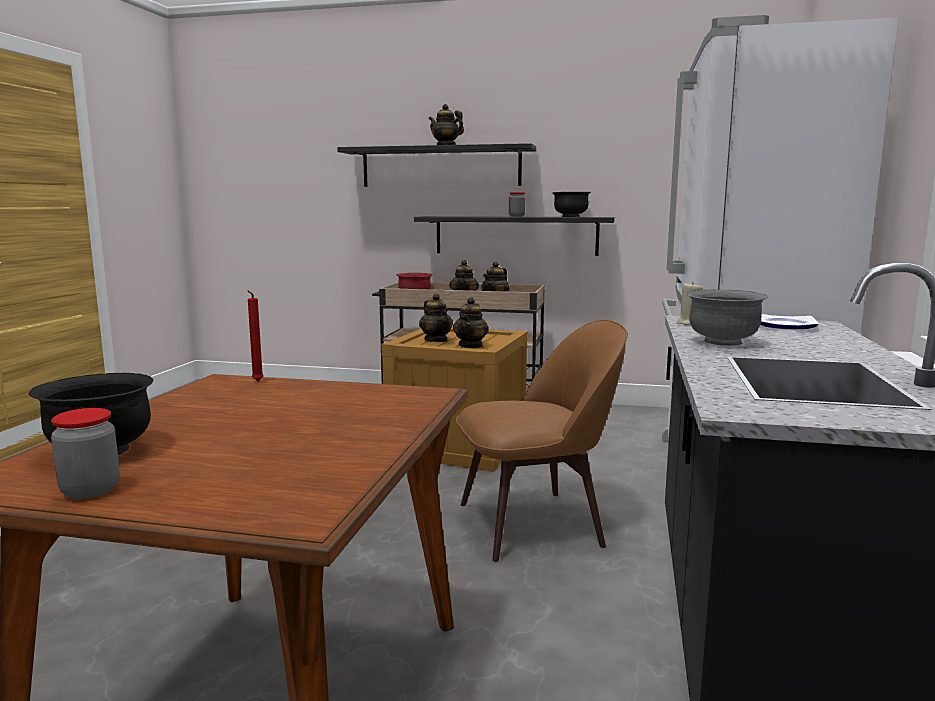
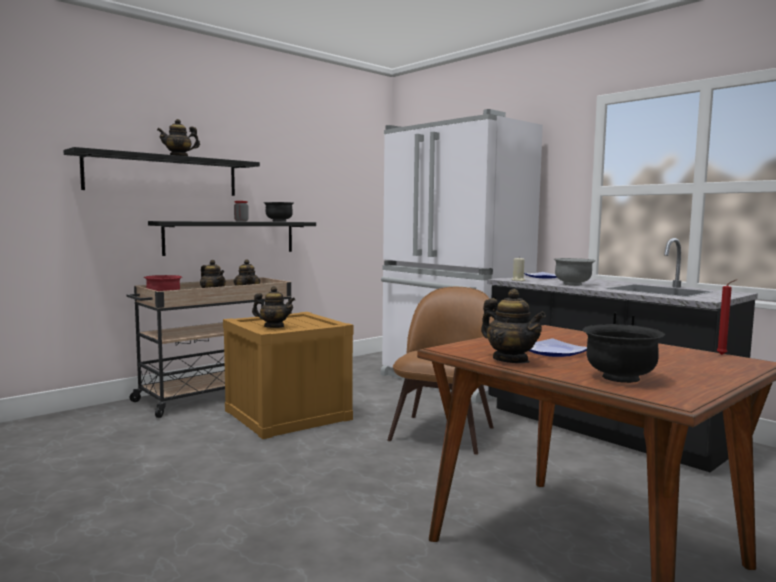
camera: 55 degrees left, 5 degrees down
jar [51,408,120,499] -> none
red candle [247,290,263,381] -> red candle moved to [717,279,737,355]
teapot [453,297,489,348] -> teapot moved to [481,289,546,363]
none -> plate [529,338,587,357]

